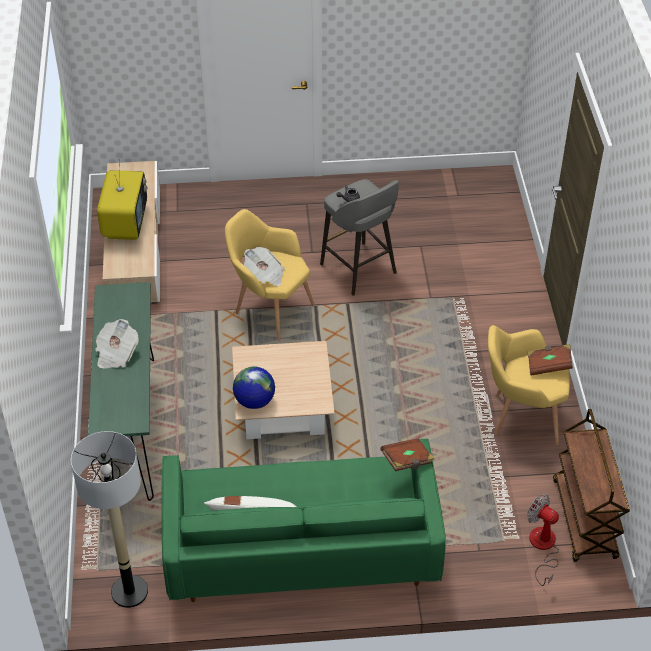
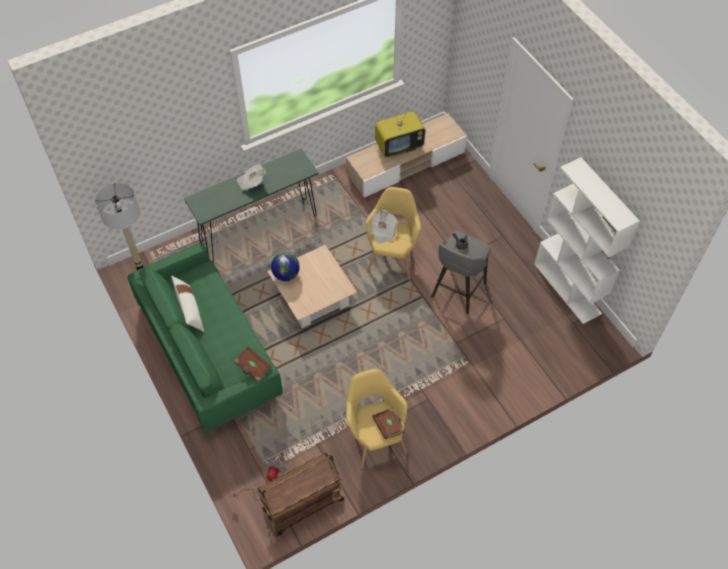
camera: 65 degrees right, 10 degrees up
none -> white bookcase [534,157,639,324]

